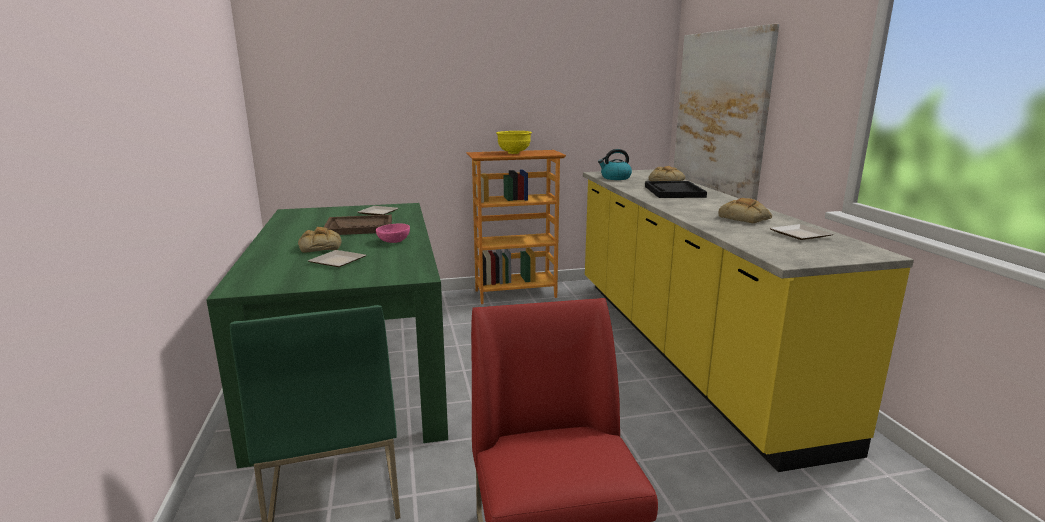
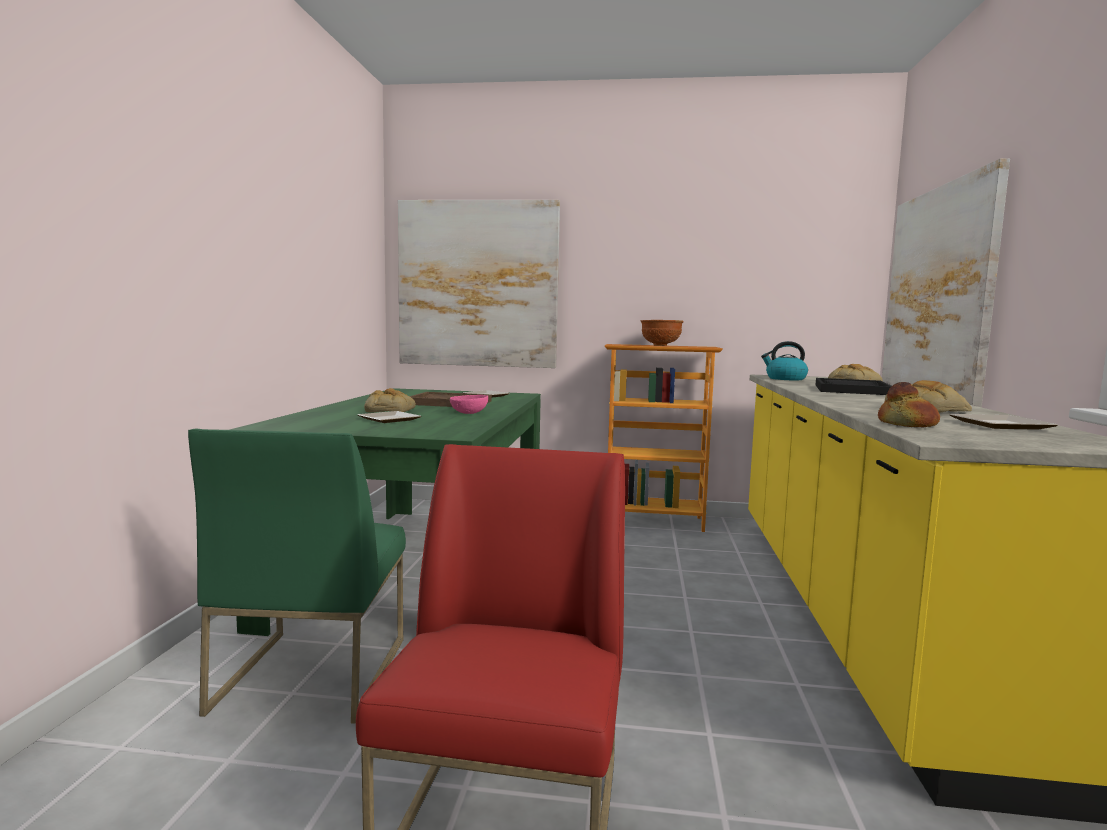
camera: 20 degrees right, 10 degrees down
yellow bowl [496,131,532,154] -> brown bowl [641,320,684,346]
none -> picture [398,200,560,368]
none -> bread [878,382,940,427]

